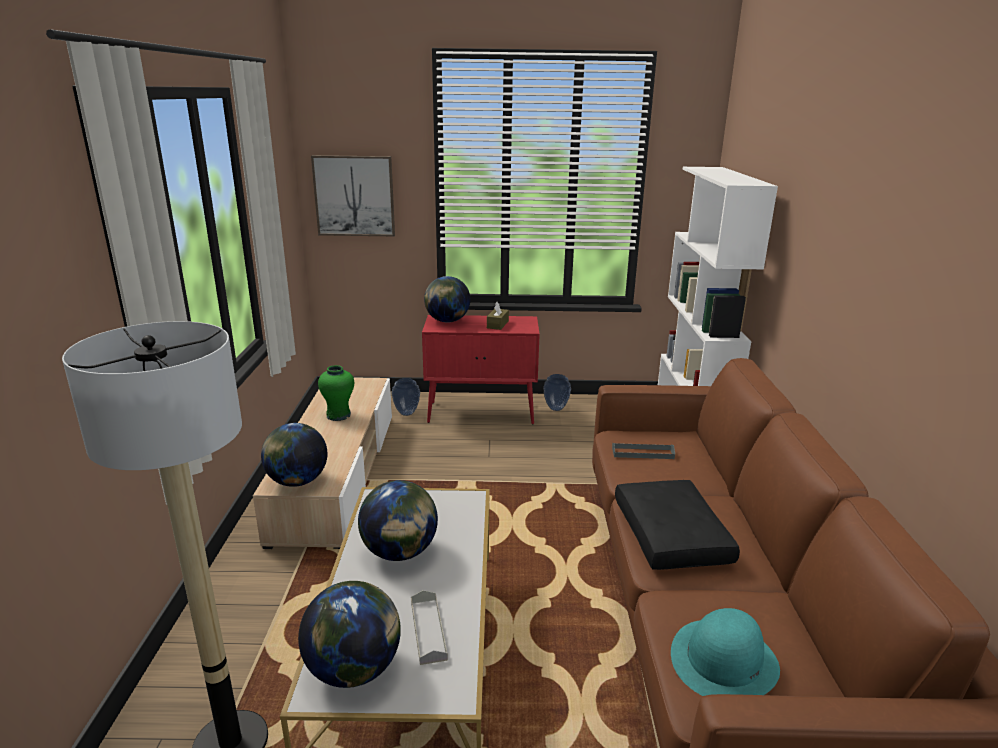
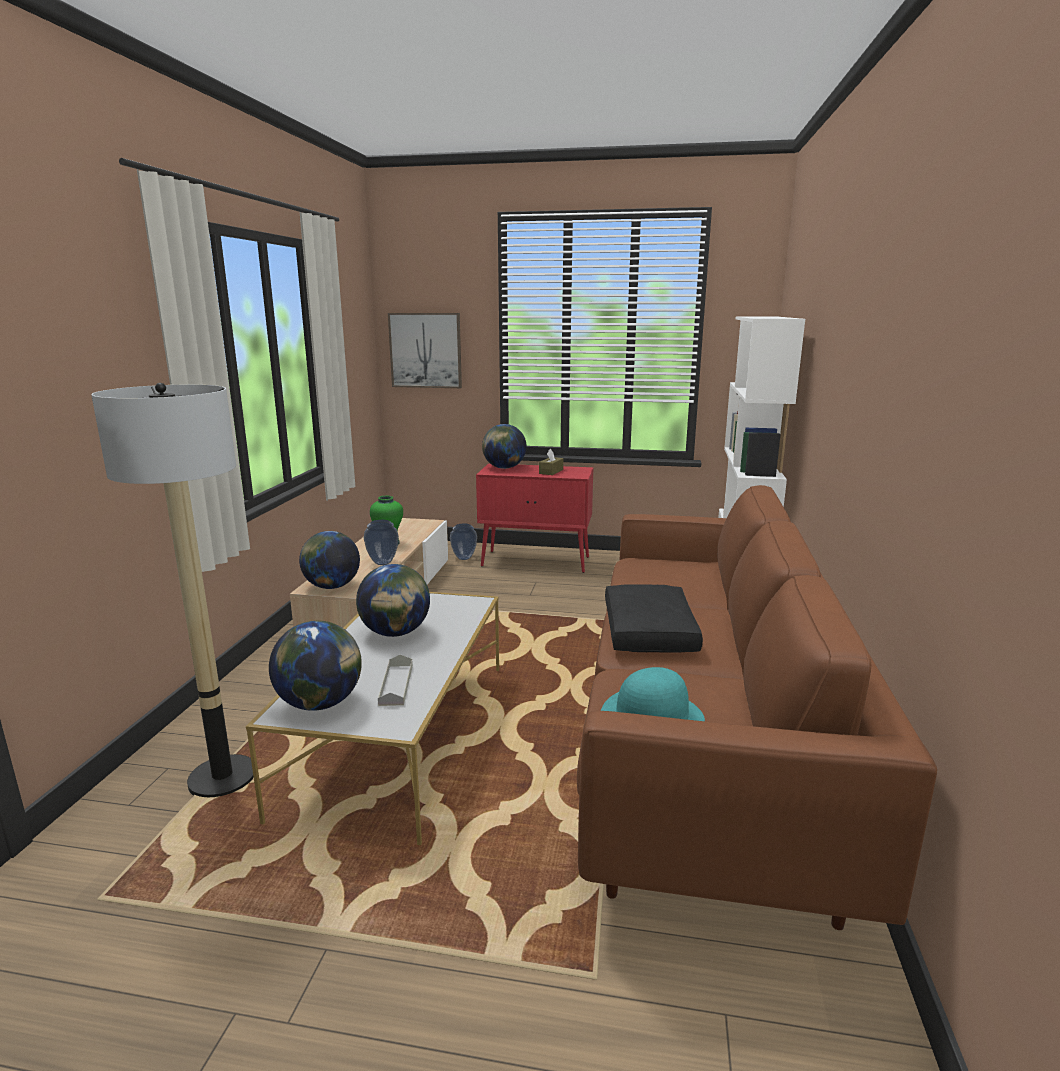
camera: 10 degrees right, 5 degrees down
vase [543,374,571,411] -> vase moved to [364,520,399,565]
grey tray [612,443,675,459] -> none

